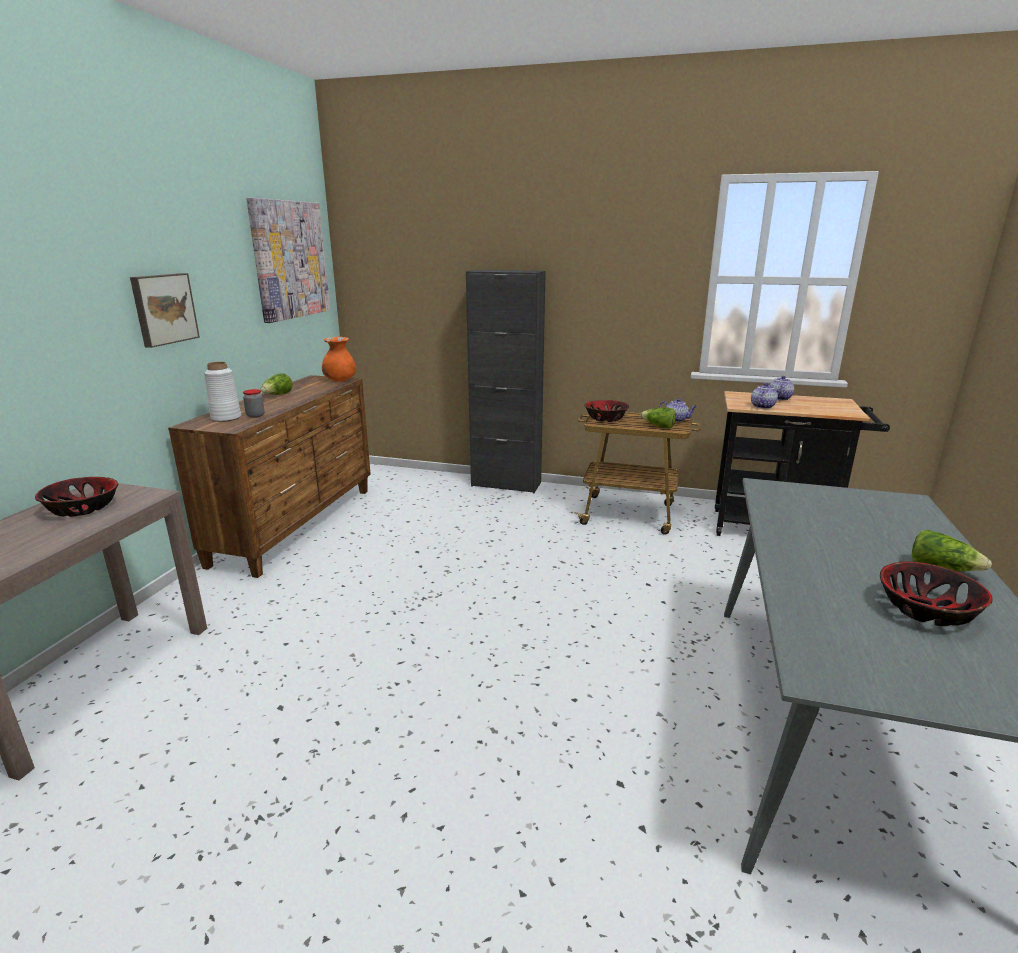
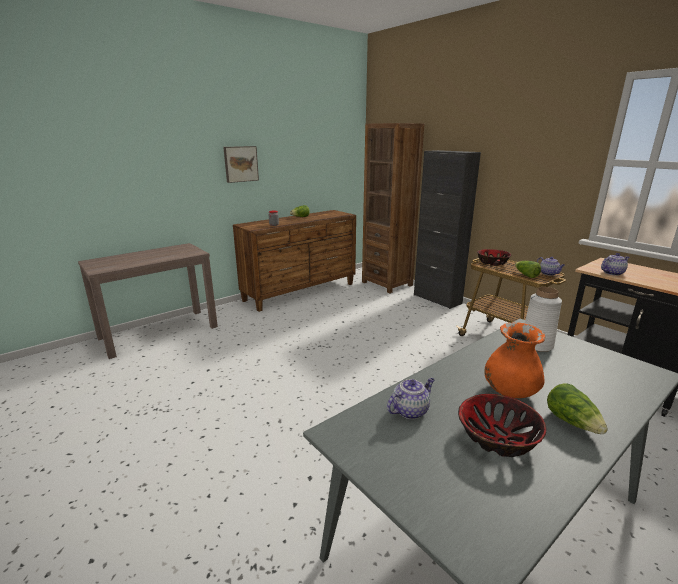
camera: 35 degrees right, 0 degrees up
bowl [35,477,118,517] -> none
white vase [204,362,241,422] -> white vase moved to [525,287,562,352]
picture [247,198,330,323] -> none
orange vase [322,337,356,382] -> orange vase moved to [484,323,545,398]
teapot [770,376,794,400] -> teapot moved to [387,378,435,419]
none -> brown bookcase [362,123,424,293]

